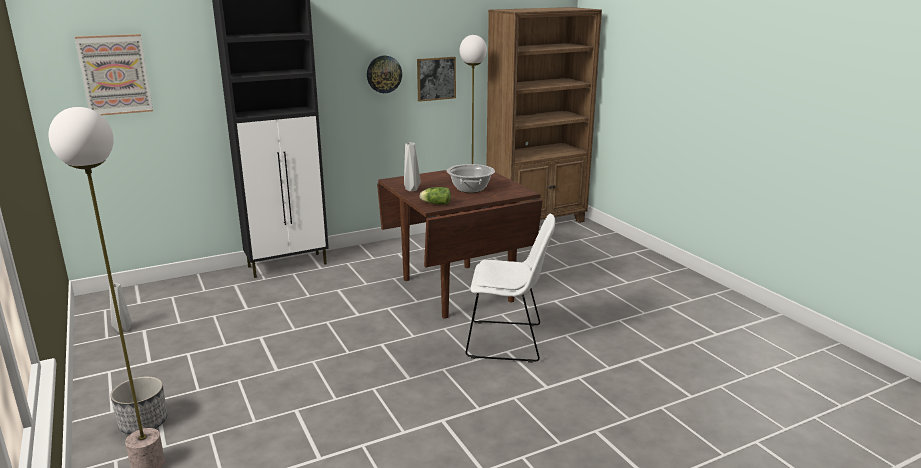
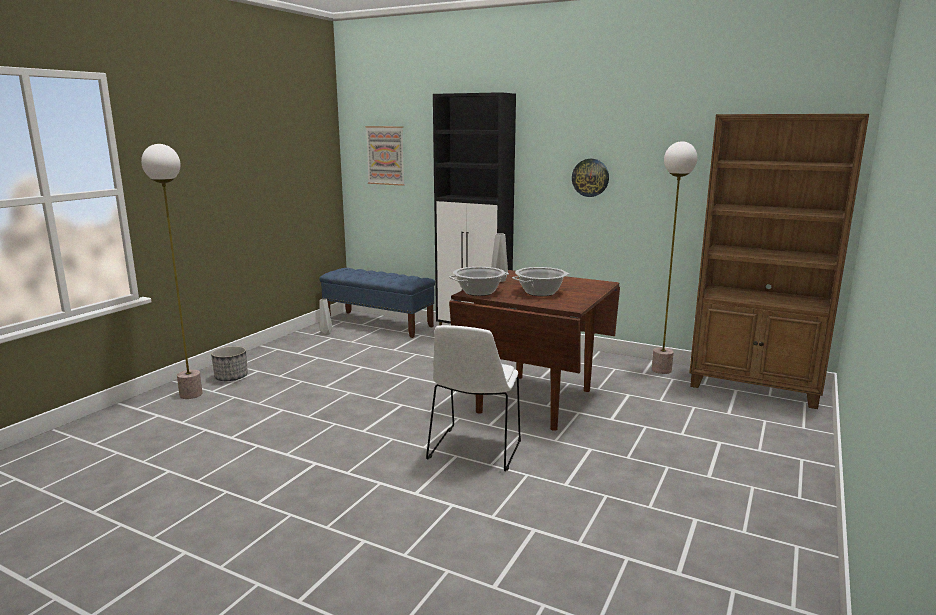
camera: 55 degrees right, 5 degrees down
picture [417,57,456,102] -> none
lettuce [420,187,451,205] -> cooking pot [449,267,509,296]
white chair [466,214,555,363] -> white chair turned 45 degrees clockwise [426,325,521,472]
none -> blue bench [319,268,435,338]

